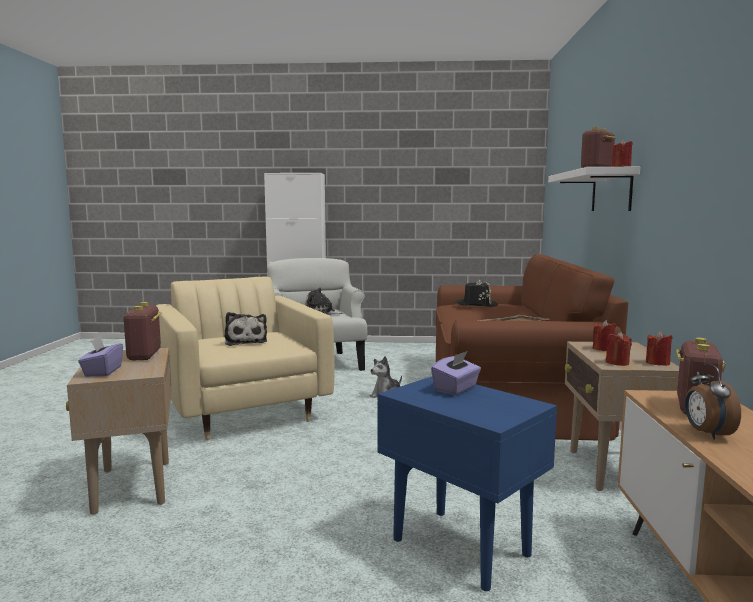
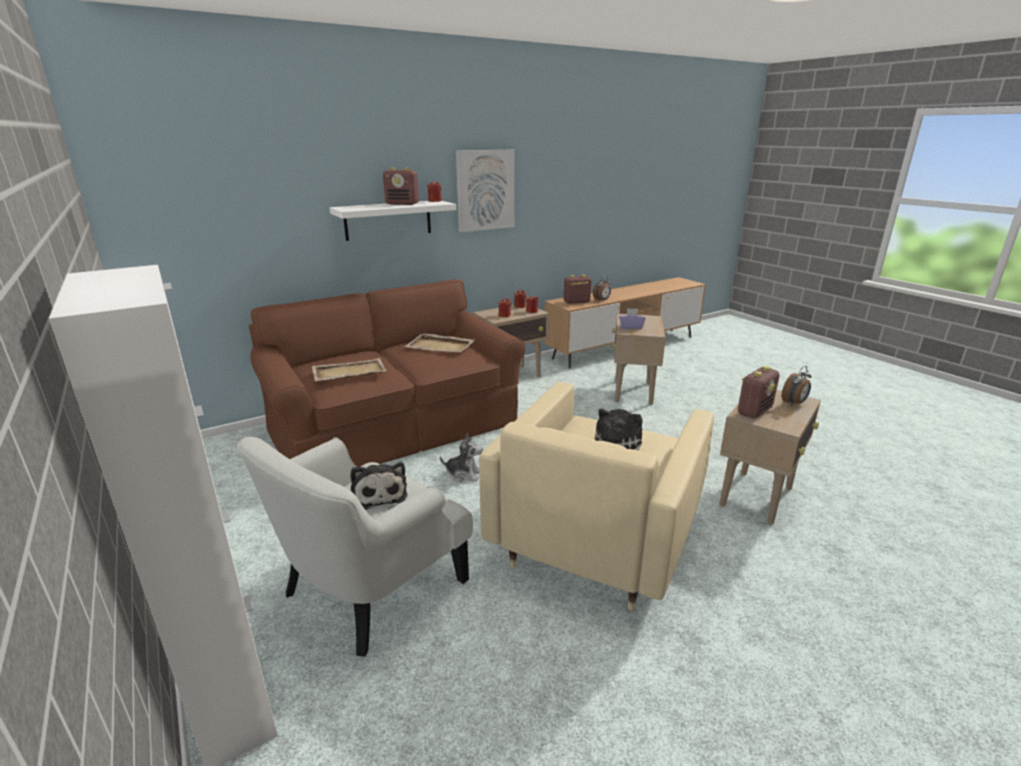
camera: 125 degrees left, 15 degrees up
purple tissue box [78,337,123,377] -> alarm clock [782,366,812,406]
blue side table [378,377,557,591] -> beige side table [612,314,666,405]
black hat [455,279,498,307] -> beige tray [312,358,387,381]
none -> picture [456,149,515,232]

